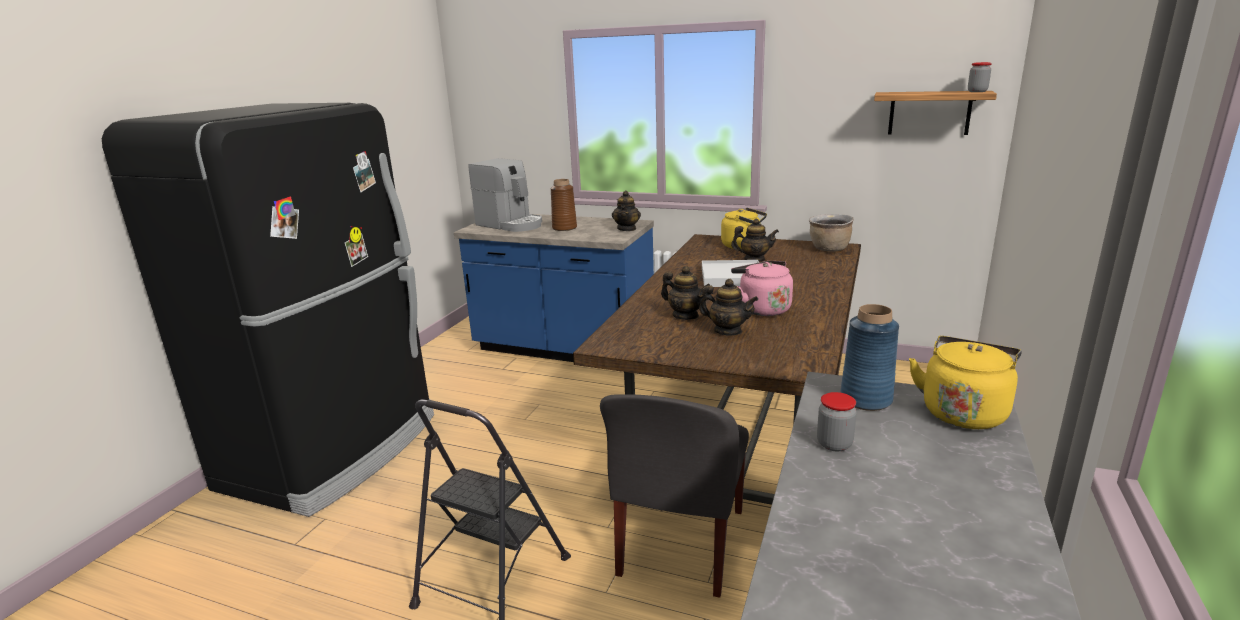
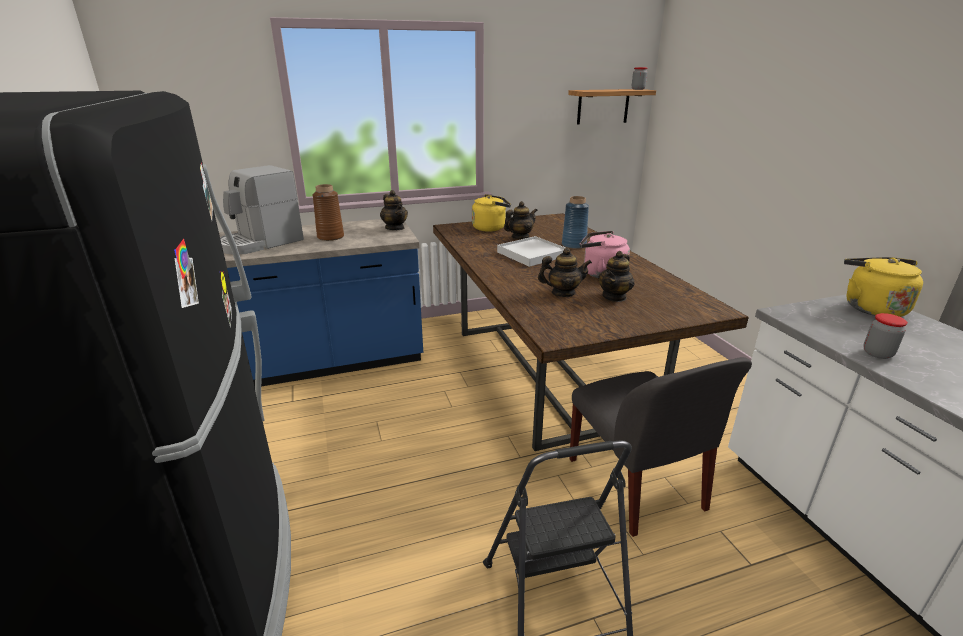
camera: 40 degrees left, 5 degrees up
coffee machine [468,158,542,232] -> coffee machine turned 135 degrees clockwise [220,165,304,254]
teapot [699,279,758,335] -> teapot turned 135 degrees clockwise [598,251,635,302]
brown cooking pot [809,214,854,252] -> none
blue vase [840,304,899,411] -> blue vase moved to [562,196,589,249]

